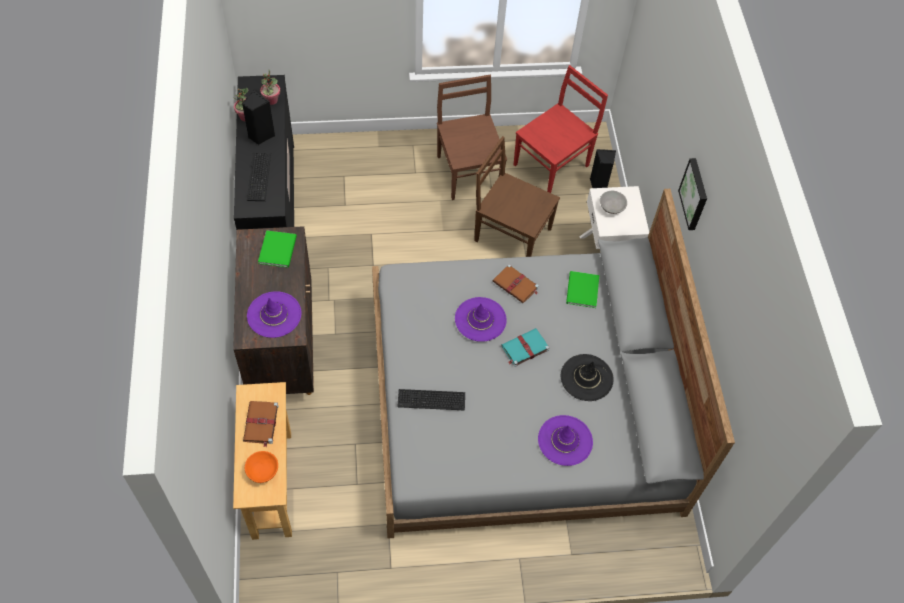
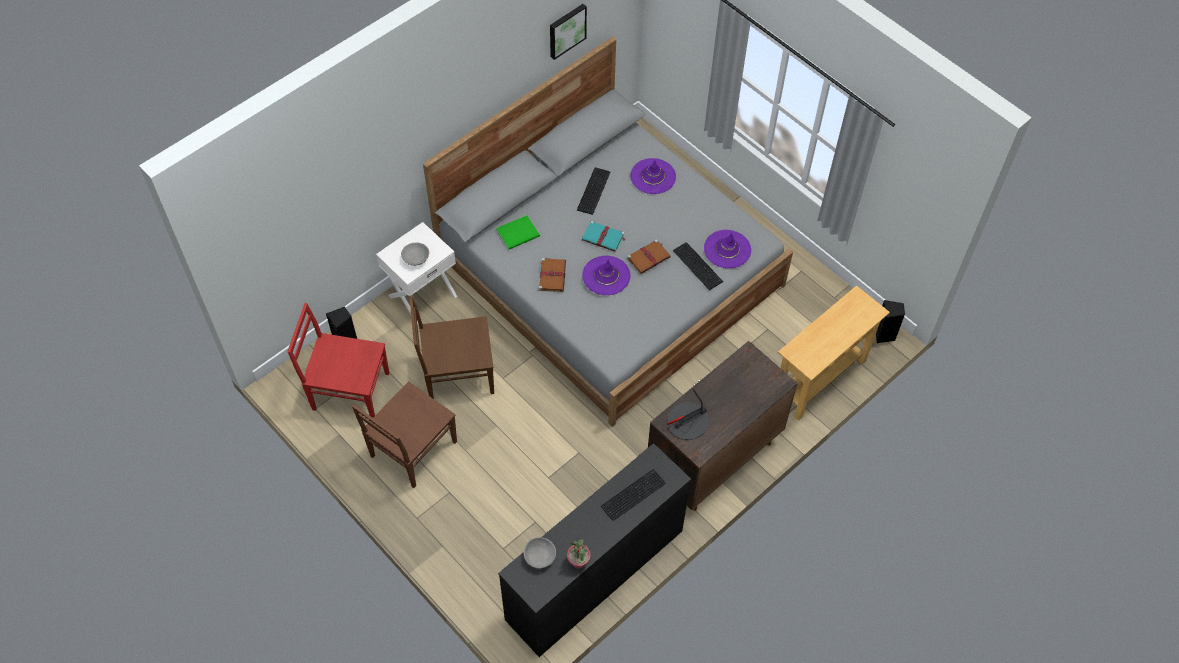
camera: 125 degrees left, 0 degrees up
black speaker [242,90,275,145] -> black speaker moved to [876,300,905,343]
brown book [243,401,279,447] -> brown book moved to [627,239,671,274]
orange bowl [245,451,278,483] -> none
purple hat [247,291,302,338] -> purple hat moved to [704,230,751,268]
green book [258,230,297,267] -> table lamp [667,389,709,440]
potted plant [260,70,280,105] -> grey bowl [524,537,556,568]
brown chair [474,136,560,257] -> brown chair turned 90 degrees clockwise [409,295,494,399]
black hat [561,354,614,401] -> keyboard [577,168,610,215]
picture [678,158,707,230] -> picture moved to [550,4,587,60]

